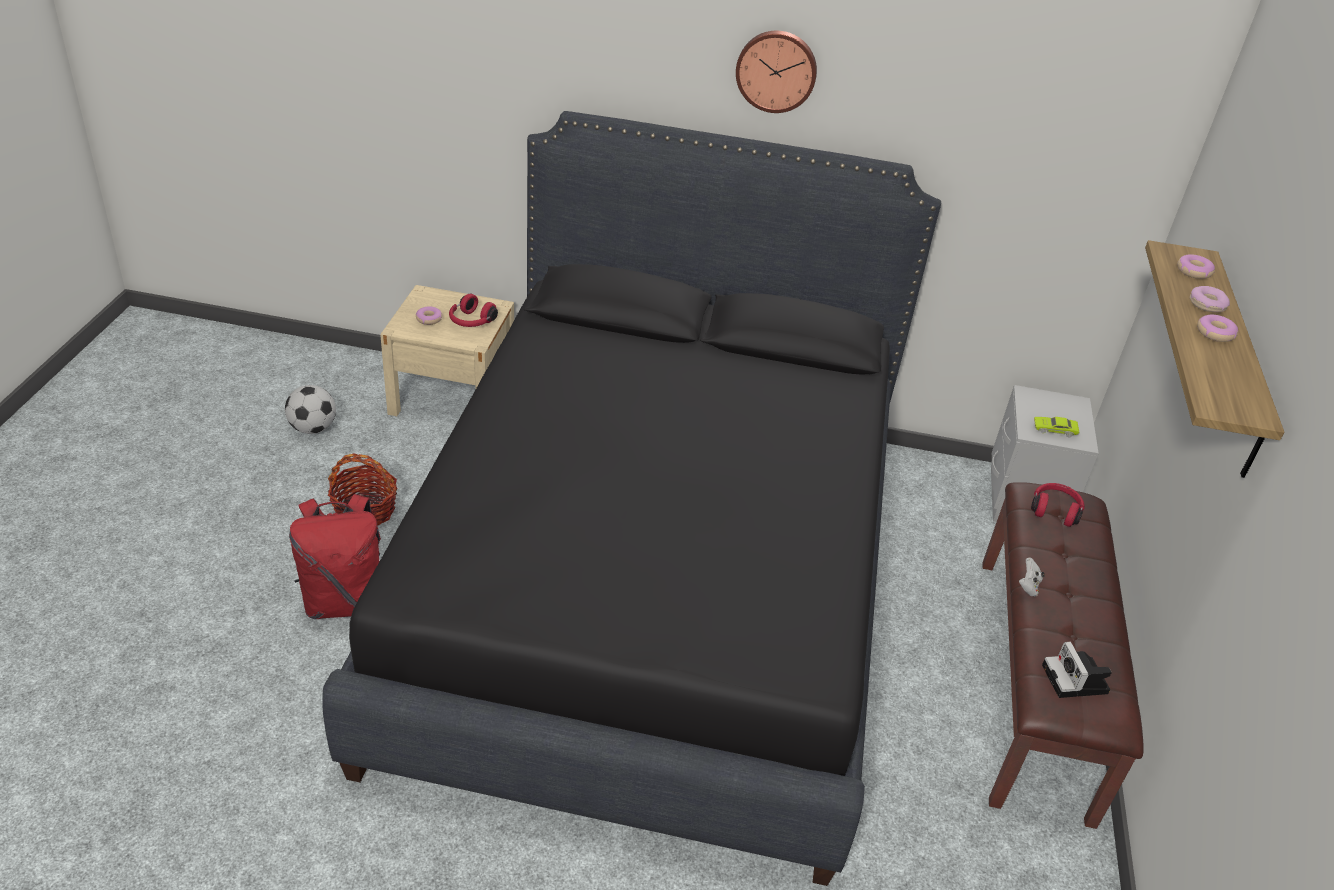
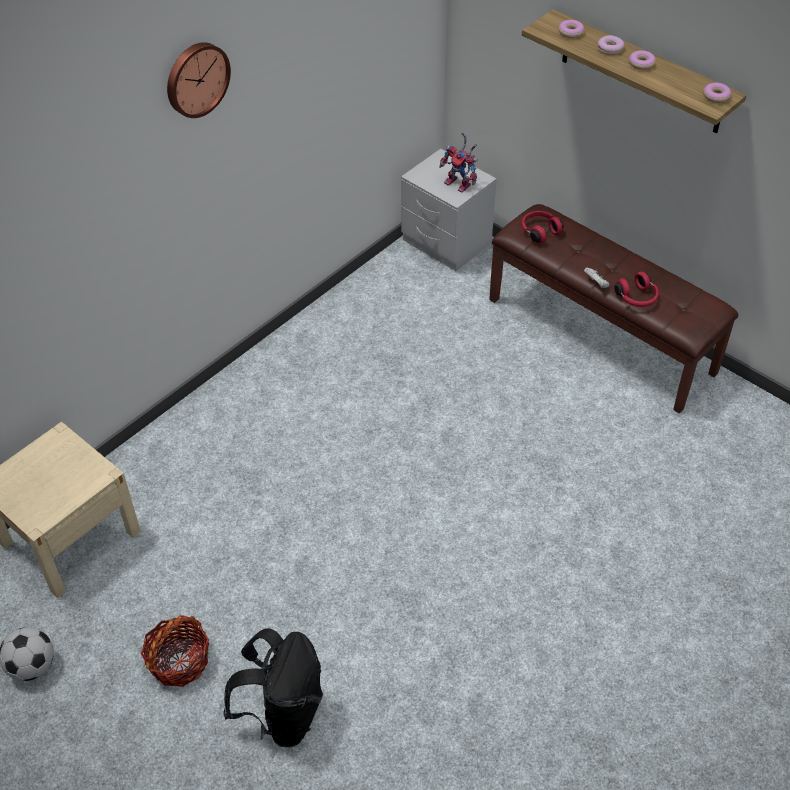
camera: 55 degrees left, 10 degrees up
red backpack [289,494,381,619] -> black backpack [223,628,323,747]
black bed [322,111,941,886] -> none
donut [416,306,442,325] -> donut moved to [703,83,731,103]
red headphones [449,294,498,327] -> red headphones moved to [614,272,659,307]
green toy car [1034,417,1080,438] -> toy robot [439,132,478,193]
camera [1042,642,1112,698] -> none

